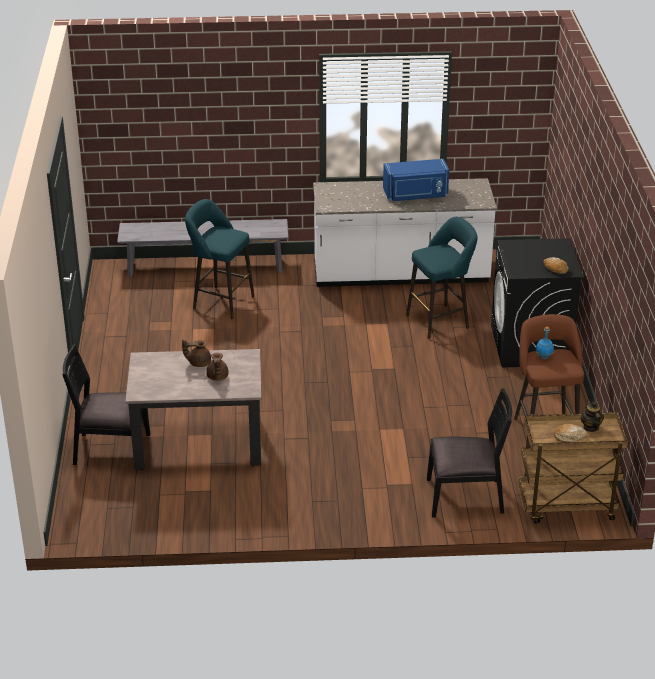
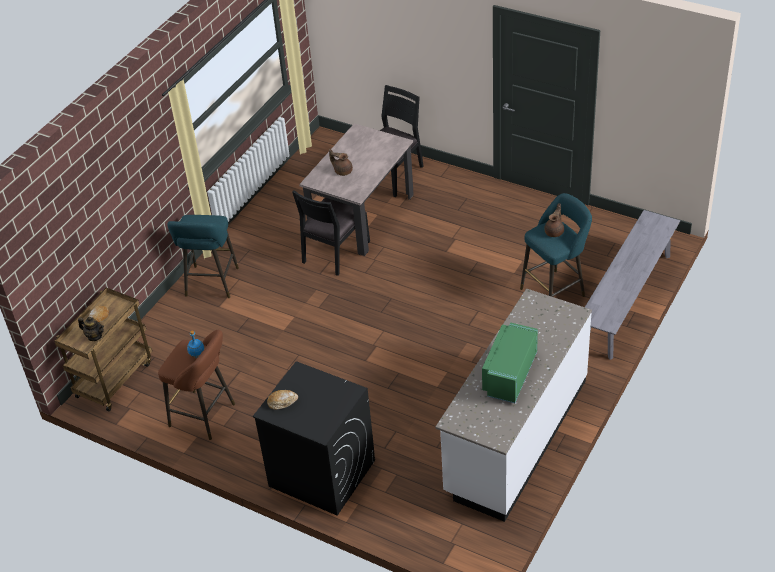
camera: 125 degrees right, 10 degrees up
brown teapot [182,339,211,367] -> brown teapot moved to [544,203,564,237]
blue microwave [383,159,449,201] -> green microwave [482,322,538,403]
turquoise stool [406,217,478,339] -> turquoise stool moved to [167,215,239,298]
black chair [427,388,512,518] -> black chair moved to [292,190,370,276]

